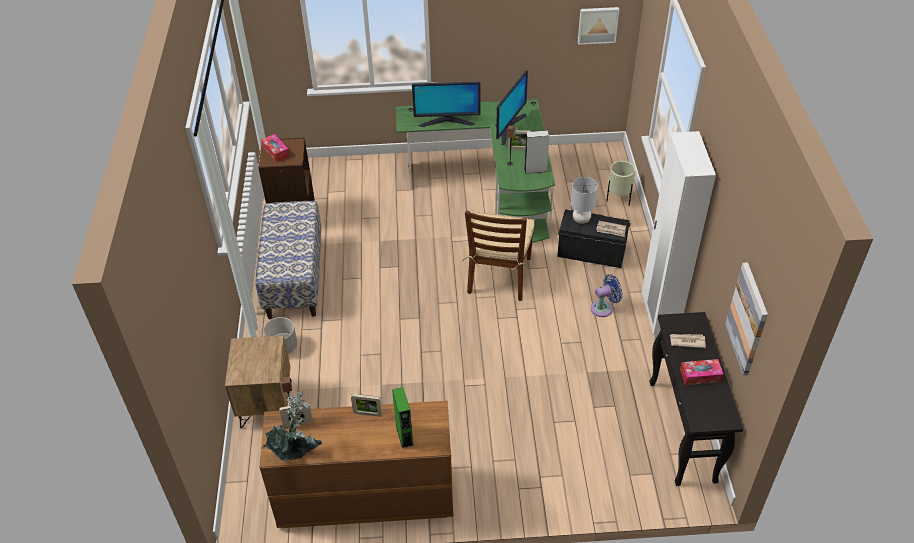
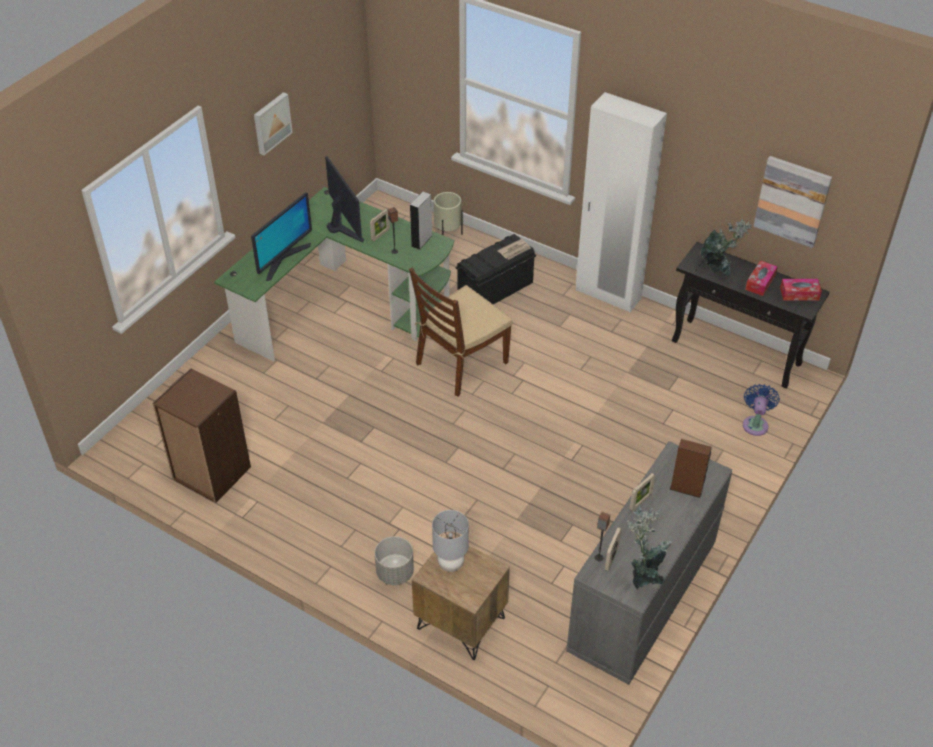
camera: 55 degrees left, 0 degrees up
bench [256,201,321,319] -> none
brown dresser [259,401,454,528] -> grey dresser [566,441,732,685]
tissue box [261,134,290,162] -> tissue box moved to [780,279,822,301]
green speaker [392,387,414,449] -> brown speaker [670,439,712,498]
brown chair [462,210,535,301] -> brown chair turned 90 degrees clockwise [409,267,513,397]
grey table lamp [571,177,598,224] -> grey table lamp moved to [432,510,469,572]
picture [578,7,619,45] -> picture moved to [254,92,293,155]
blue fan [591,274,623,317] -> blue fan moved to [743,384,780,436]
newspaper [670,334,706,348] -> potted plant [701,219,752,276]

